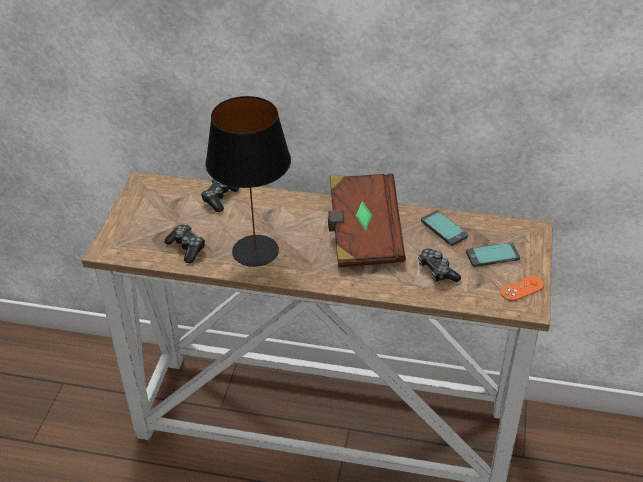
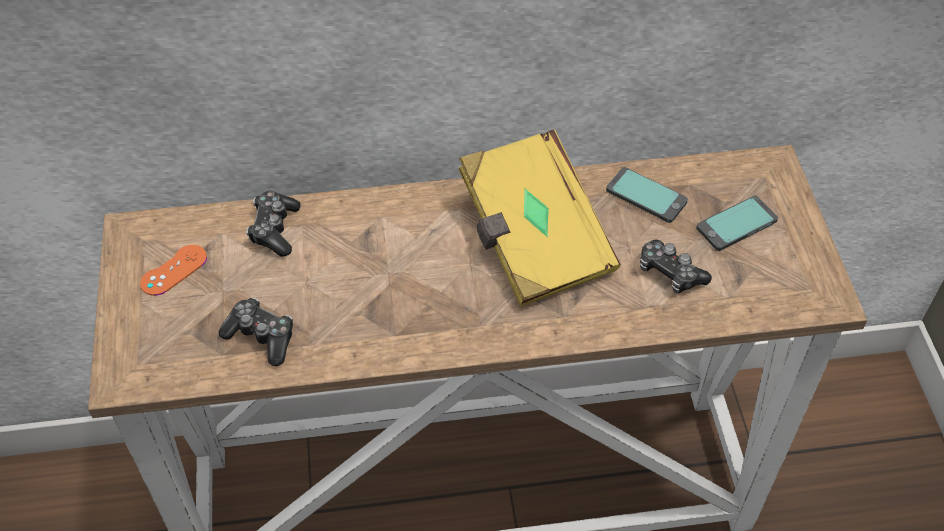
camera: 20 degrees left, 10 degrees up
black table lamp [205,96,291,267] -> none
brown book [328,173,406,267] -> yellow book [459,129,621,307]
orange game controller [500,276,544,301] -> orange game controller moved to [140,245,207,296]

